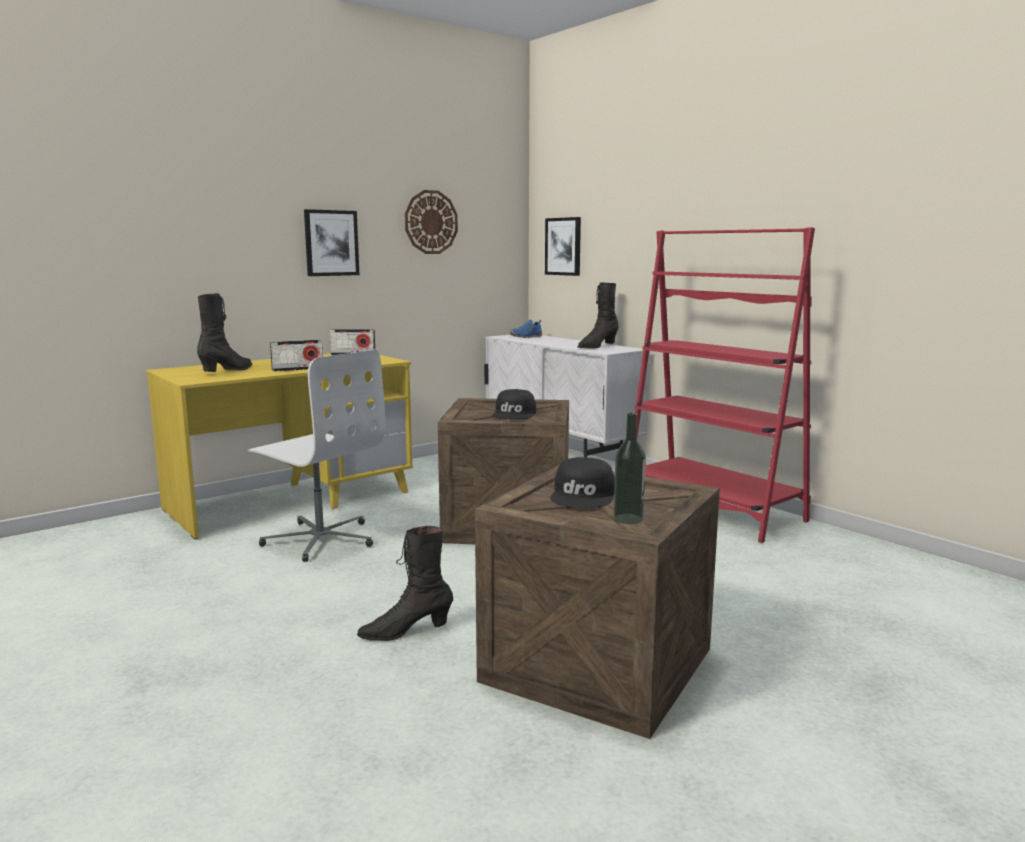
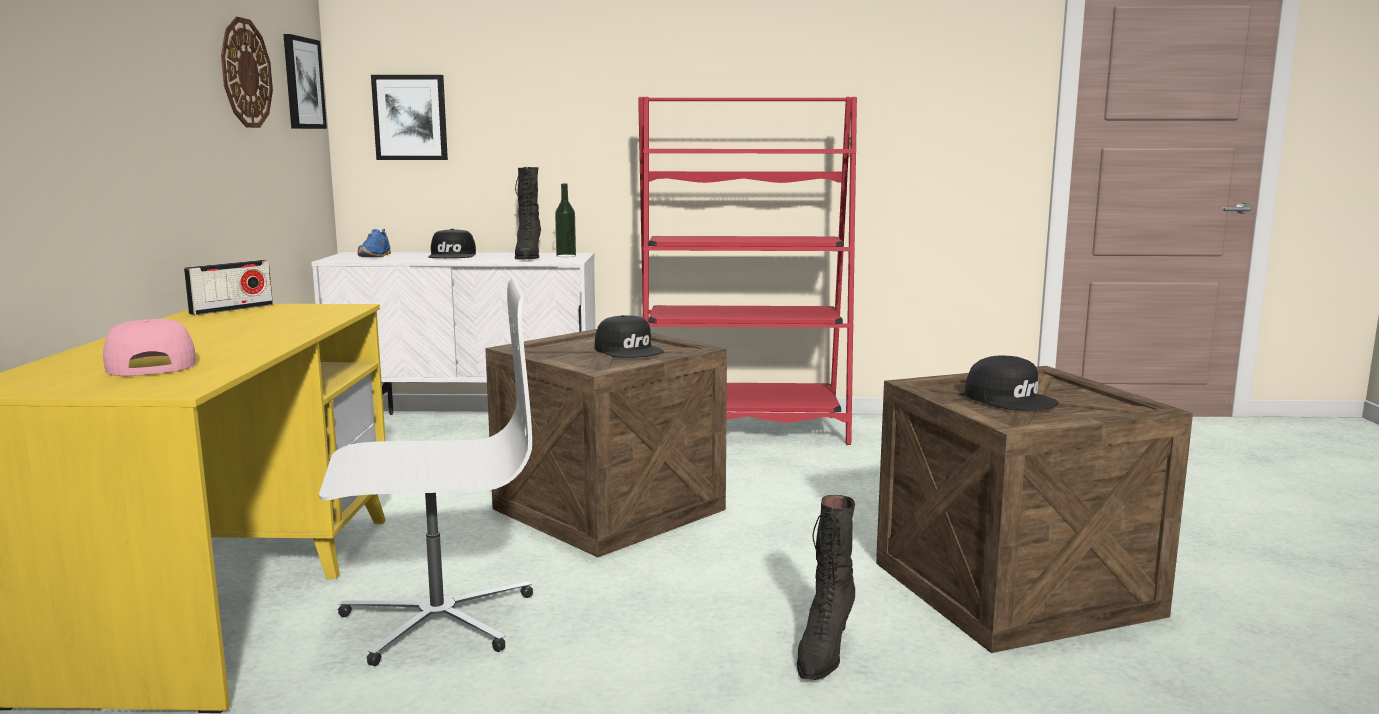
camera: 50 degrees left, 0 degrees up
black boot [197,293,252,372] -> pink cap [103,319,196,376]
radio [270,340,323,372] -> none
picture [304,209,359,276] -> picture moved to [283,34,327,129]
bottle [614,413,646,524] -> bottle moved to [555,183,576,257]
none -> black cap [428,229,476,258]

